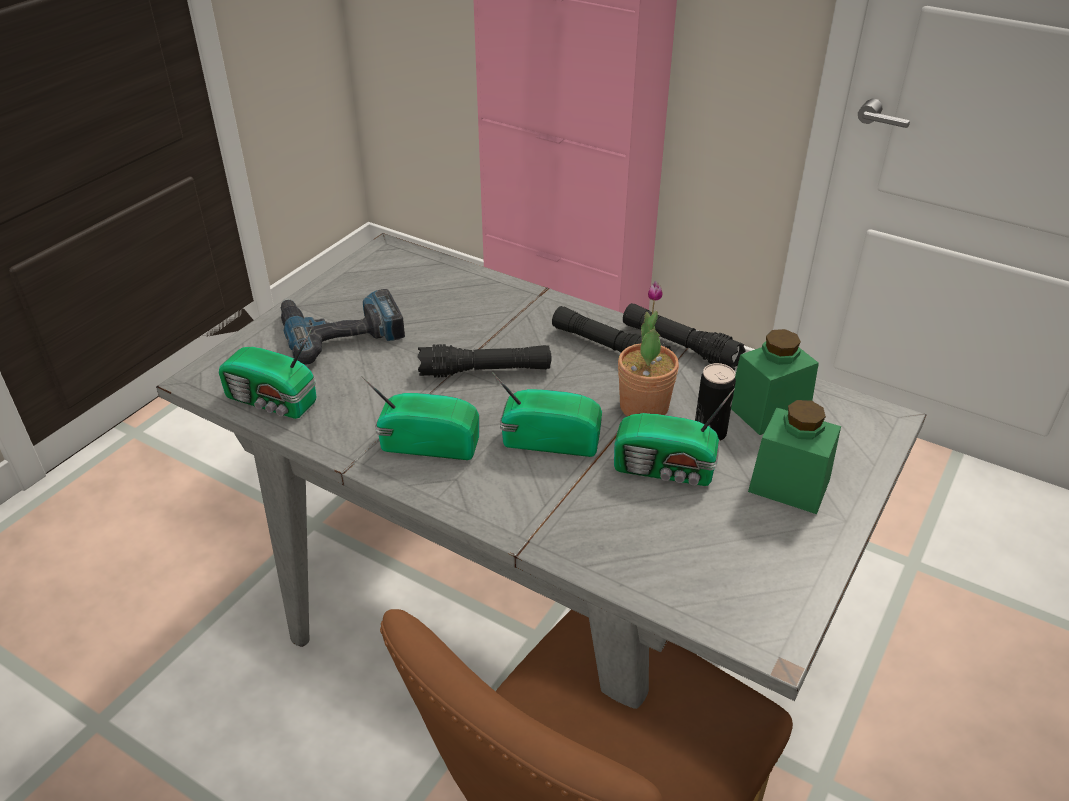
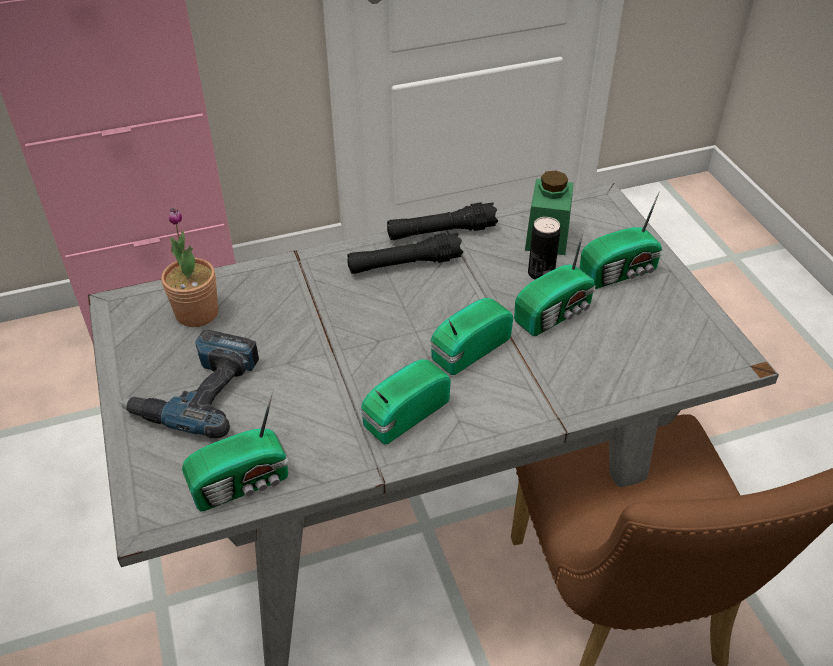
camera: 50 degrees left, 5 degrees up
black flashlight [417,344,551,378] -> none
potted plant [618,281,679,416] -> potted plant moved to [161,208,218,327]
green jar [748,400,841,514] -> radio [579,191,663,289]

